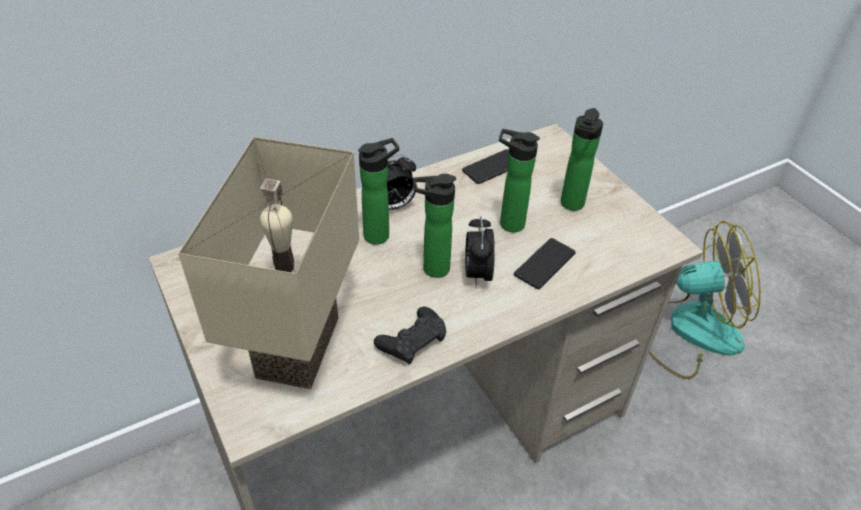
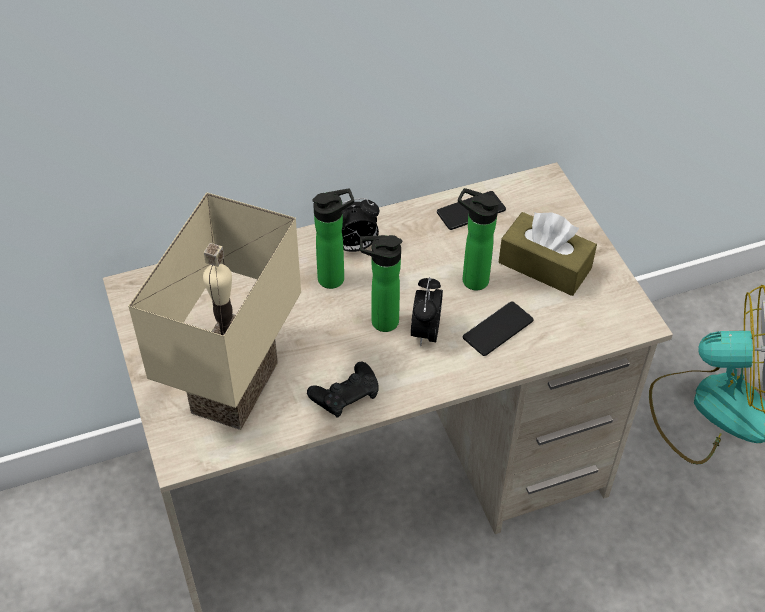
camera: 10 degrees right, 5 degrees up
bottle [560,108,603,211] -> brown tissue box [499,212,597,296]

